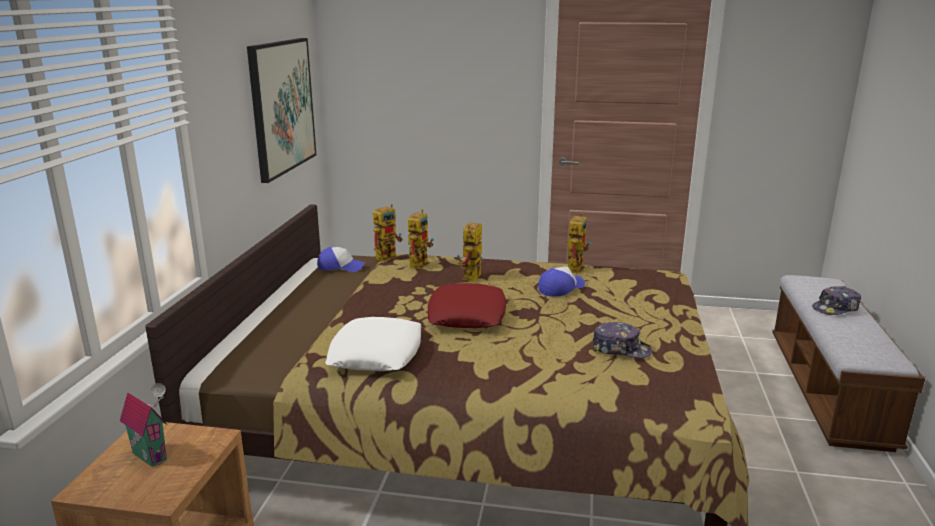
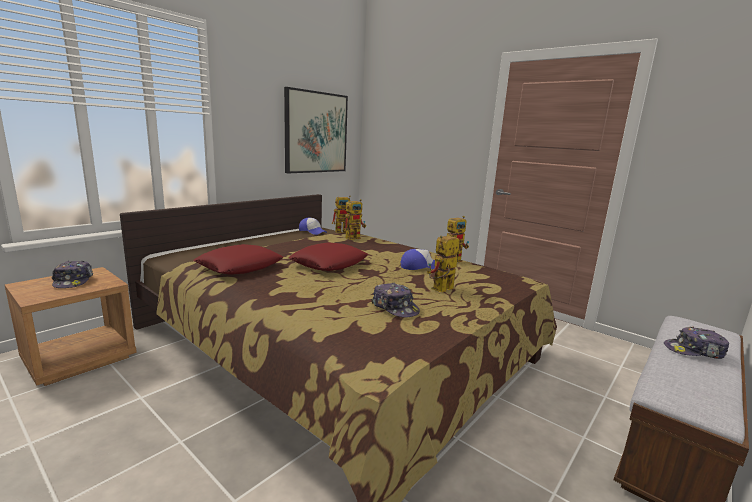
camera: 30 degrees right, 5 degrees down
toy house [120,383,168,467] -> cap [52,261,93,288]
white pillow [325,317,422,371] -> red pillow [193,244,283,275]
toy robot [457,222,483,281] -> toy robot moved to [427,236,460,292]

